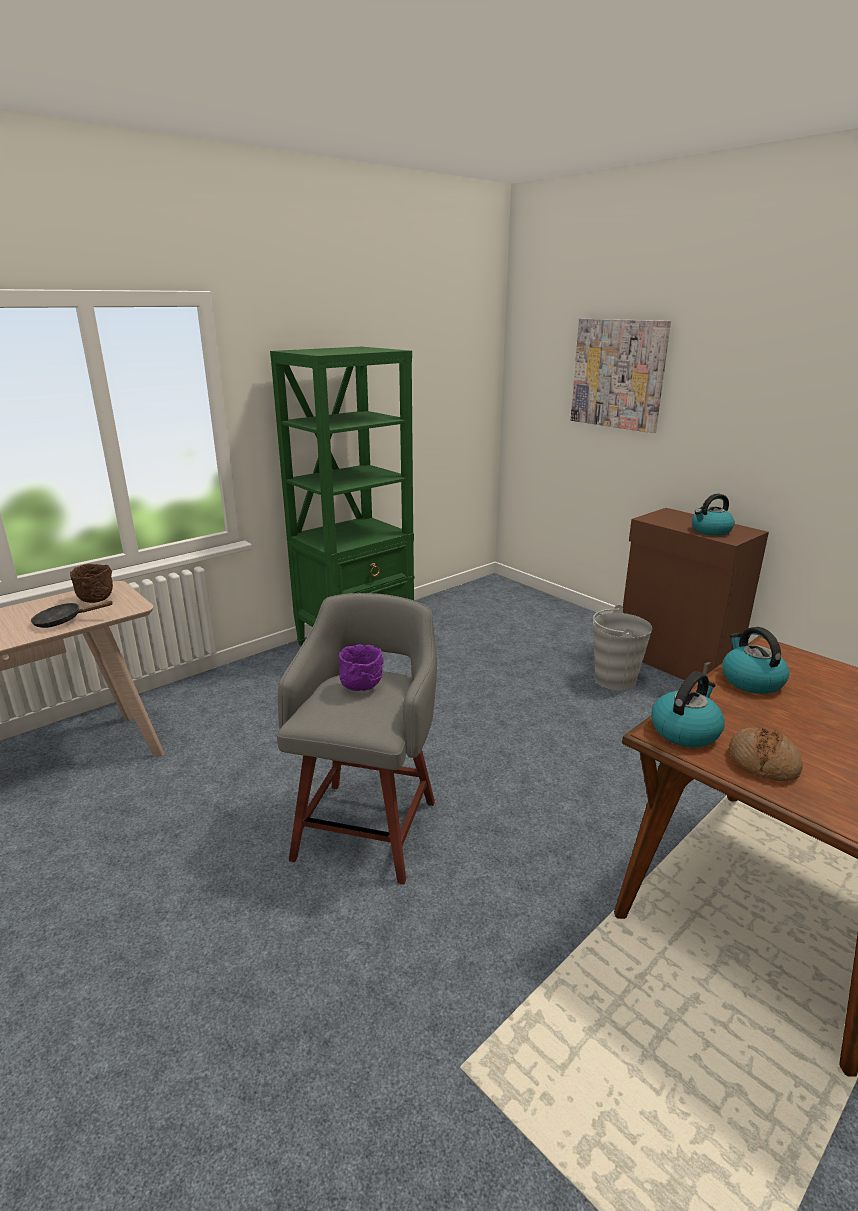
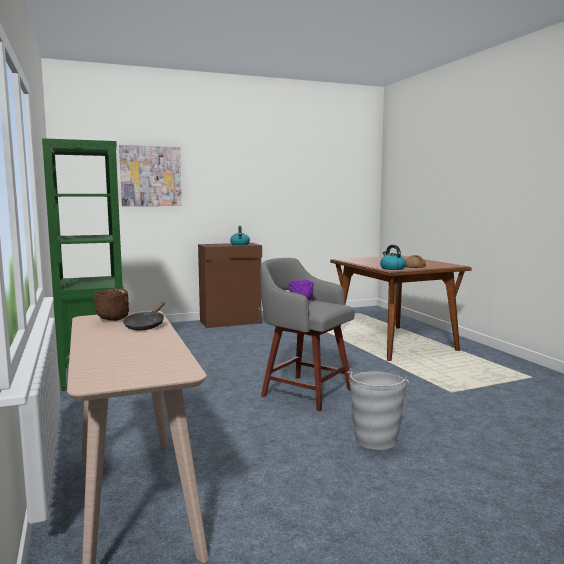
camera: 70 degrees left, 15 degrees down
grey bucket [593,605,652,691] -> grey bucket moved to [347,368,409,450]
kettle [722,627,789,694] -> none

